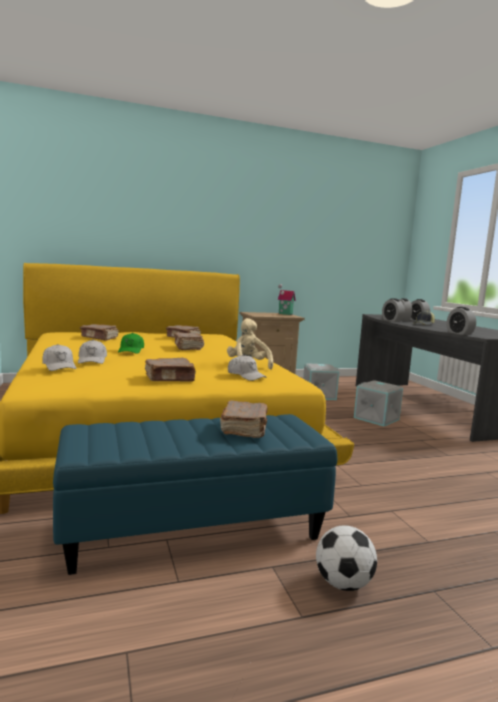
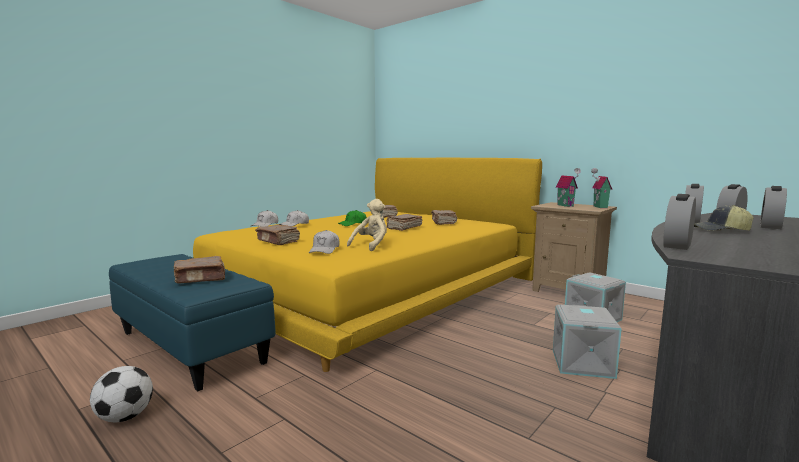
camera: 60 degrees right, 0 degrees up
none -> toy house [556,168,581,207]

